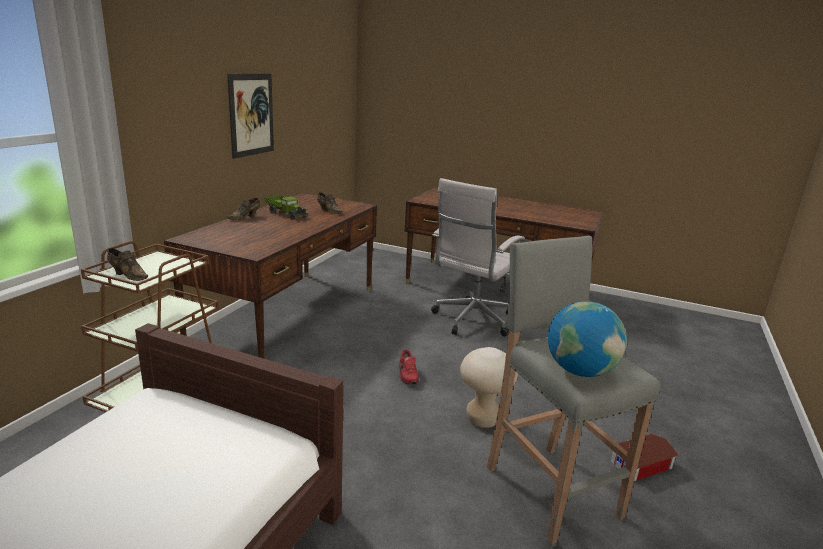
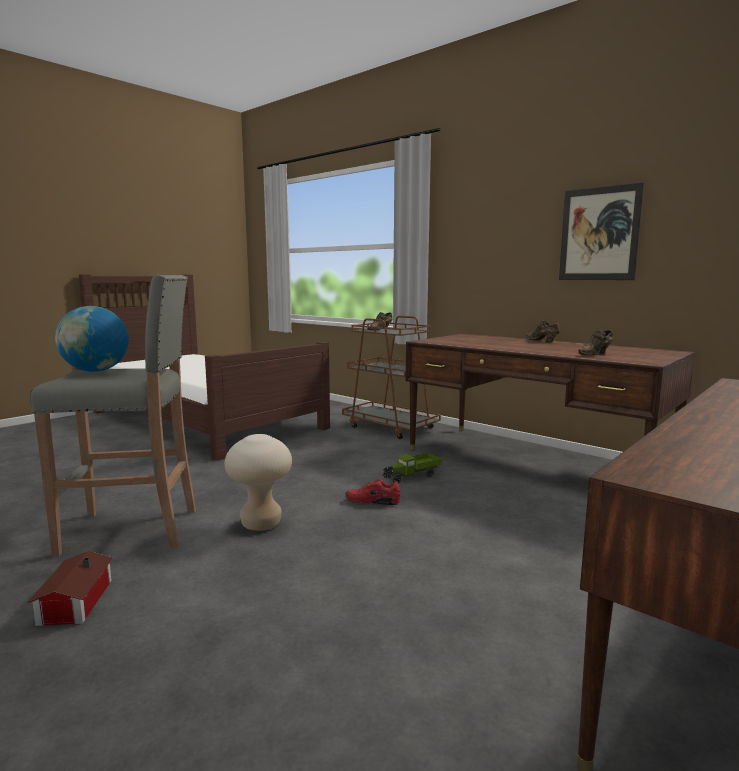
camera: 110 degrees right, 10 degrees down
toy truck [265,195,307,220] -> toy truck moved to [382,453,442,483]
white office chair [431,178,525,337] -> none

